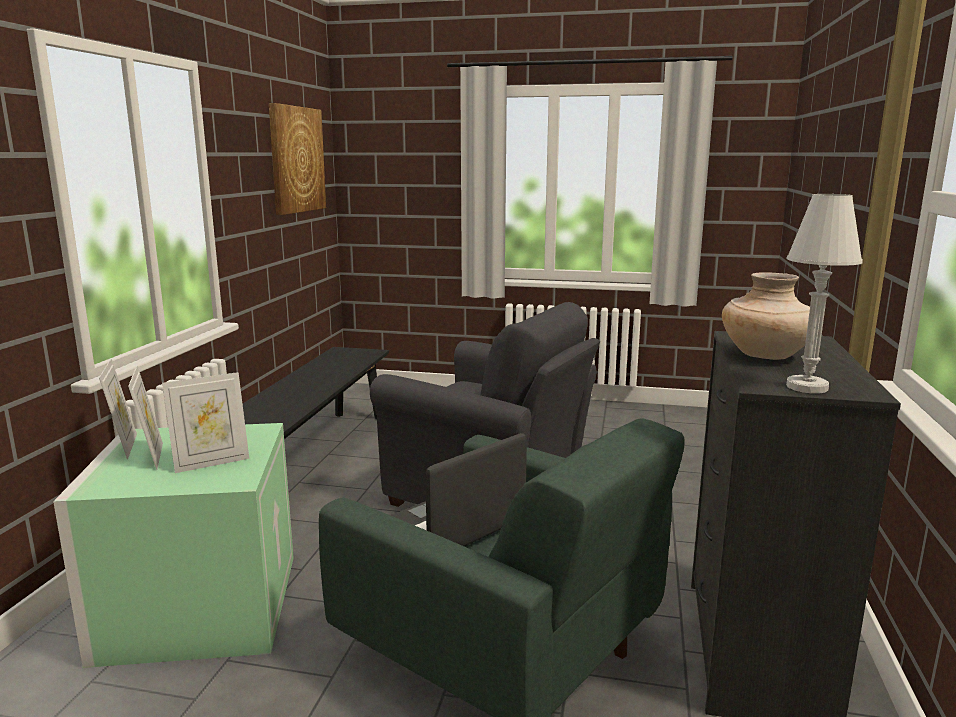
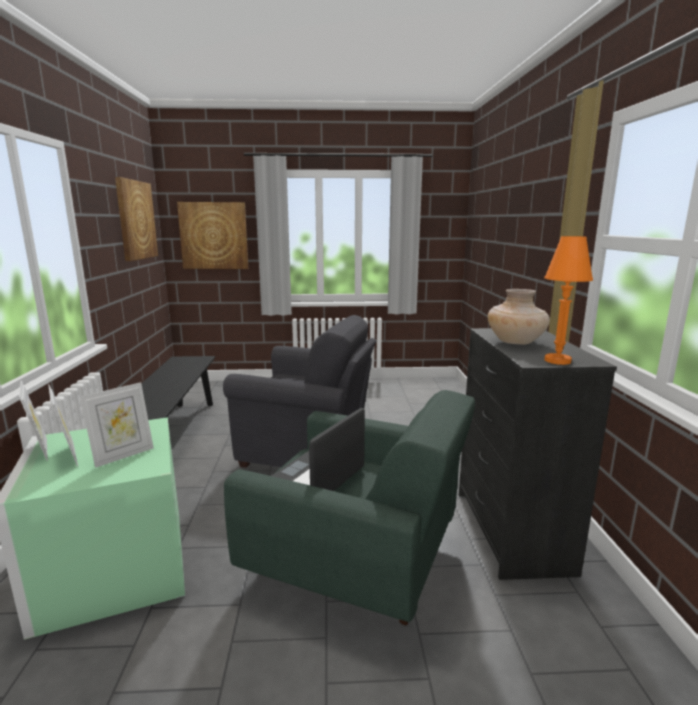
camera: 15 degrees left, 0 degrees up
white table lamp [786,194,862,393] -> orange table lamp [544,236,593,365]
none -> picture [177,202,248,269]

